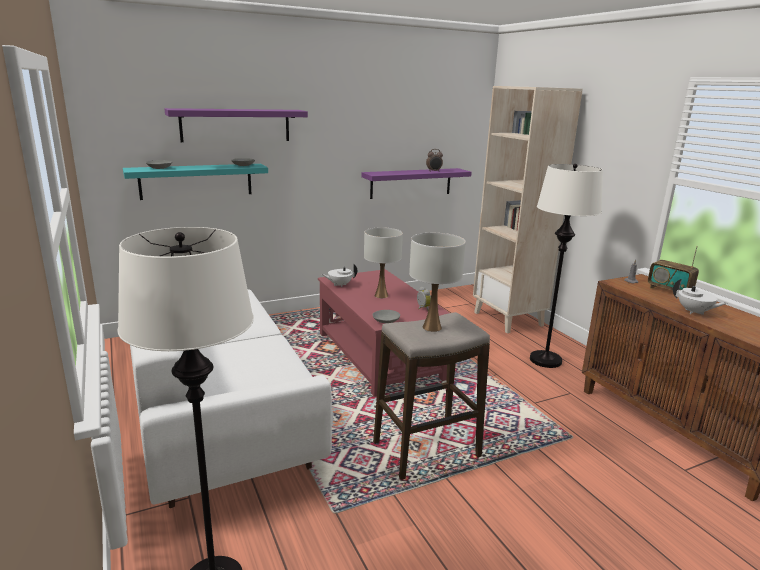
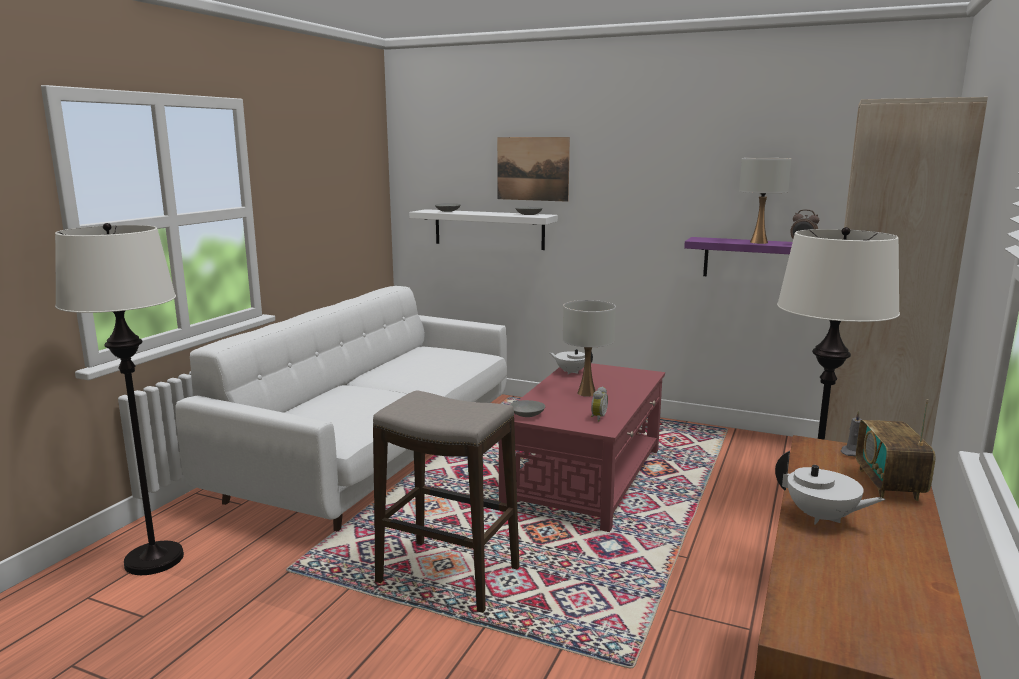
camera: 50 degrees right, 5 degrees down
turquoise shelf [123,164,268,200] -> white shelf [409,209,558,250]
purple shelf [165,108,308,142] -> picture [497,137,570,202]
white table lamp [409,233,466,332] -> white table lamp moved to [739,158,791,244]
white teapot [673,279,728,315] -> white teapot turned 60 degrees counterclockwise [775,451,885,525]

